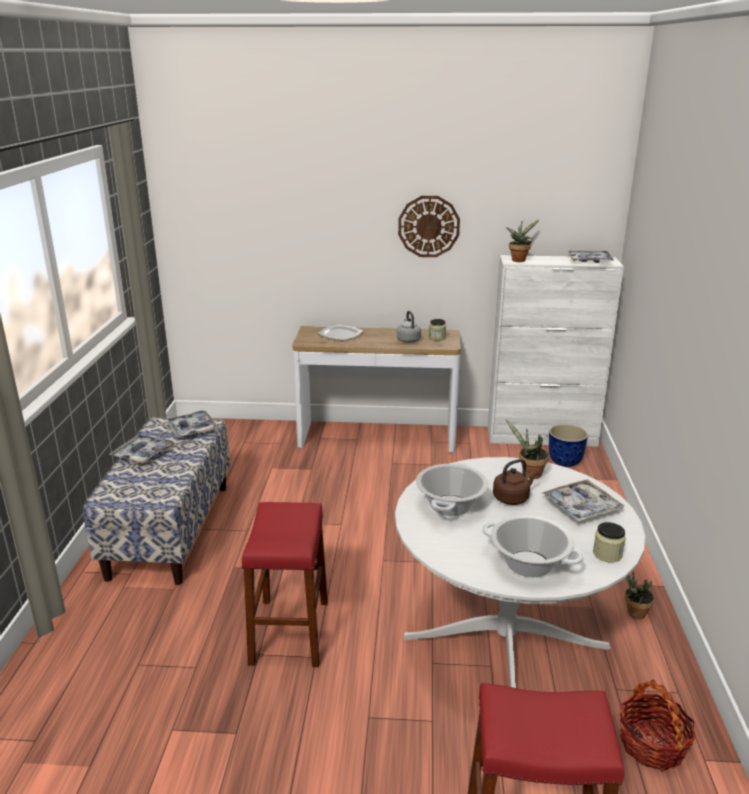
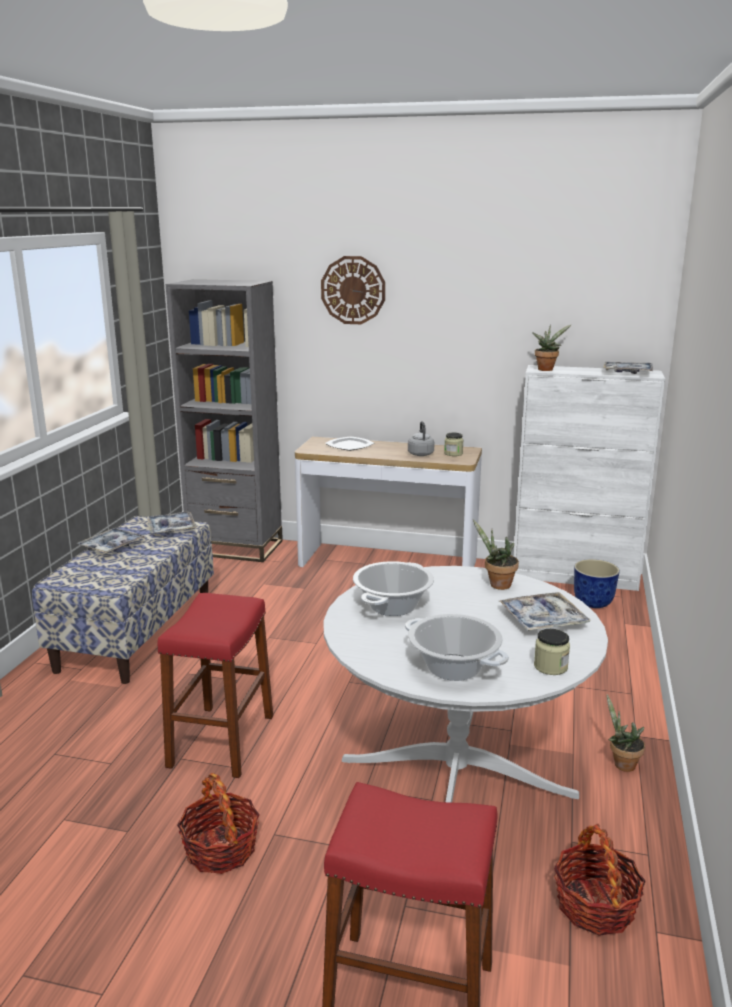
camera: 10 degrees right, 5 degrees down
wall clock [398,196,460,257] -> wall clock moved to [321,256,385,324]
brown kettle [493,459,538,505] -> none
none -> grey bookcase [166,279,283,562]
none -> basket [177,773,260,874]

